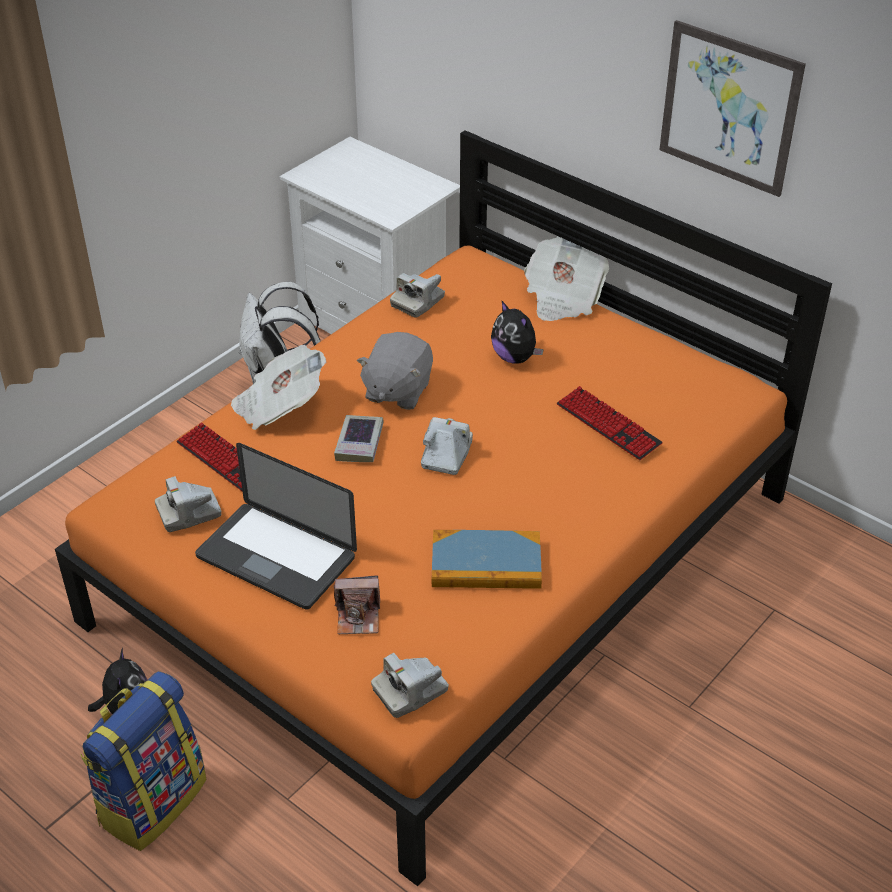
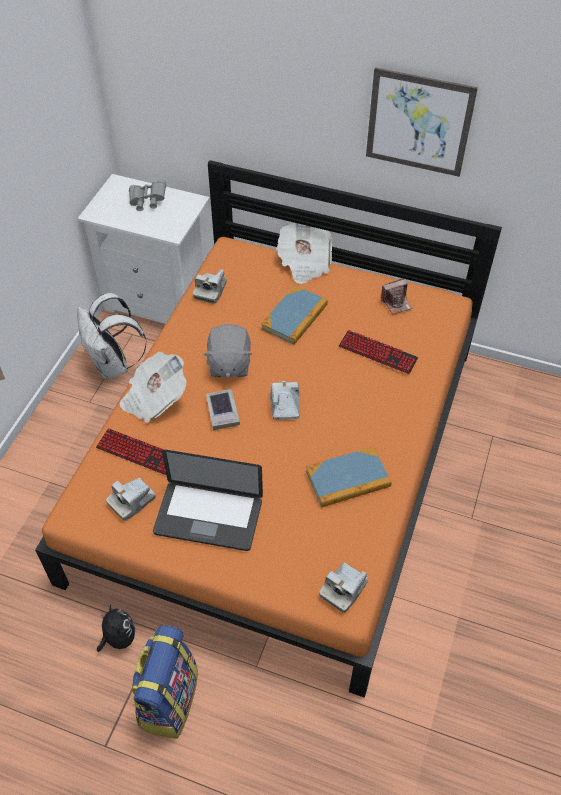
camera: 20 degrees left, 10 degrees up
camera [334,575,380,634] -> camera moved to [381,278,413,314]
plush toy [491,301,544,364] -> book [261,286,328,345]
none -> grey binoculars [129,180,166,211]

